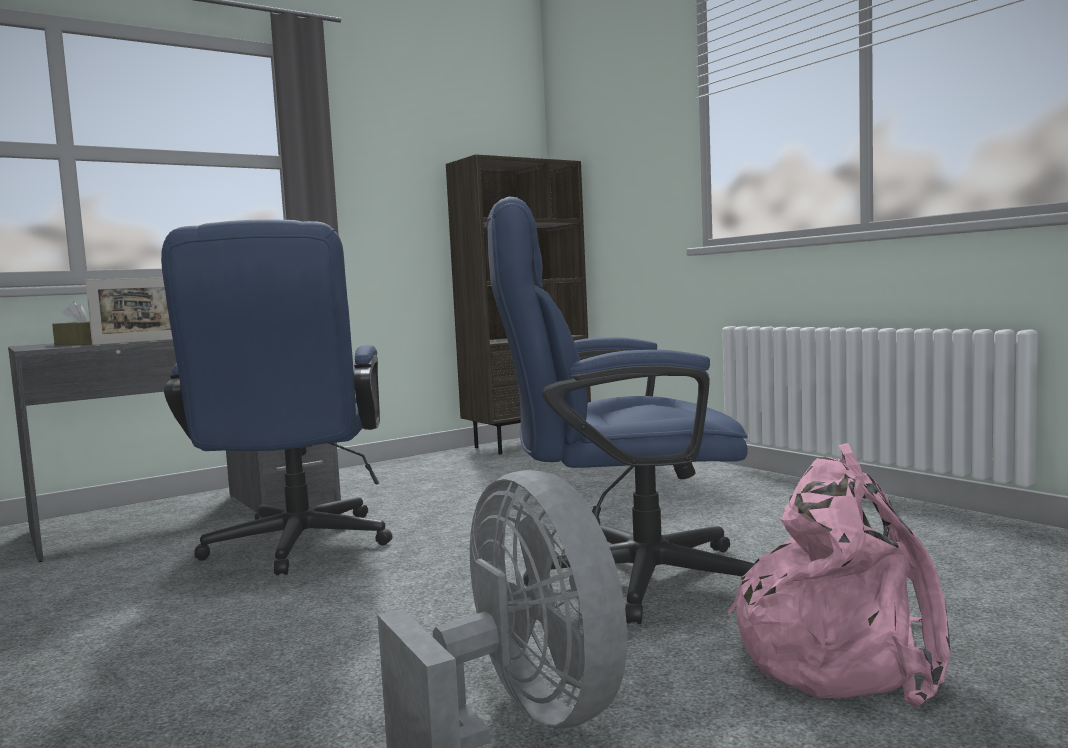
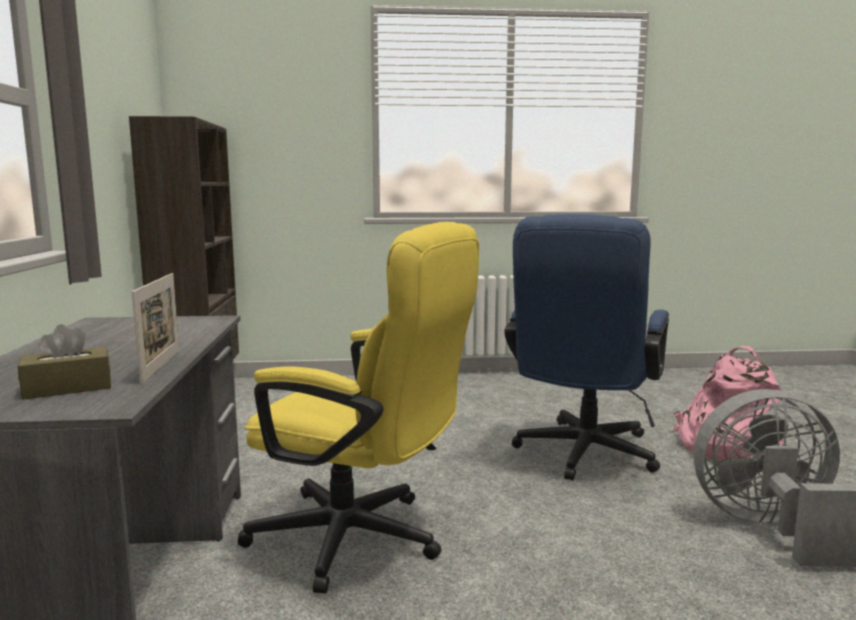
camera: 60 degrees left, 5 degrees up
blue office chair [161,219,393,576] -> yellow office chair [238,222,479,594]

